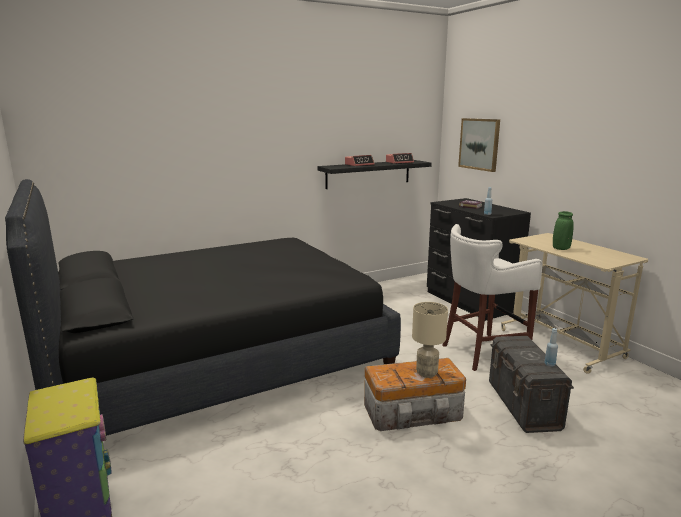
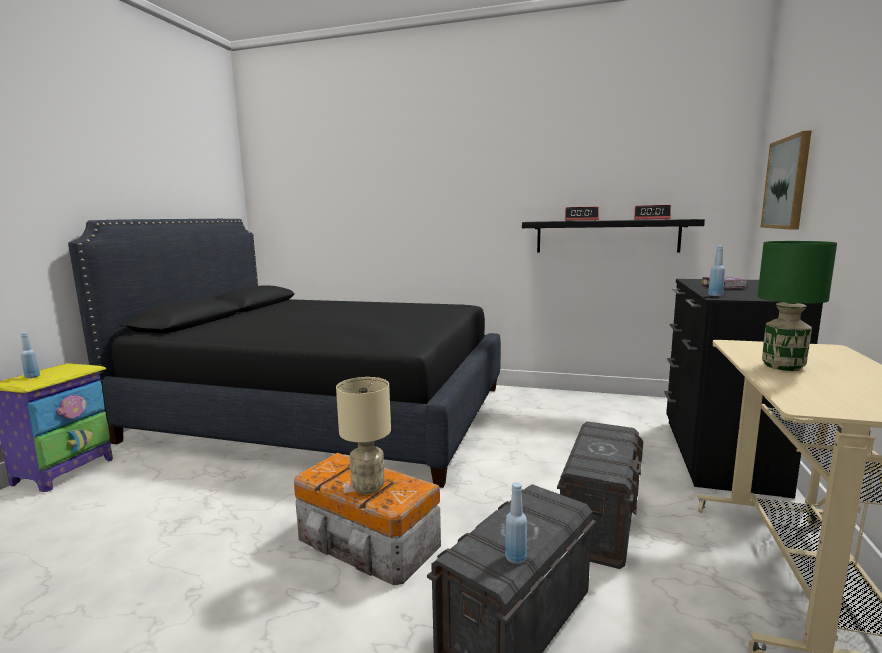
camera: 45 degrees right, 5 degrees down
white stool [442,224,543,371] -> grey storage box [557,421,643,569]
green vase [553,211,574,250] -> green table lamp [757,241,837,371]
none -> blue bottle [20,332,40,378]

